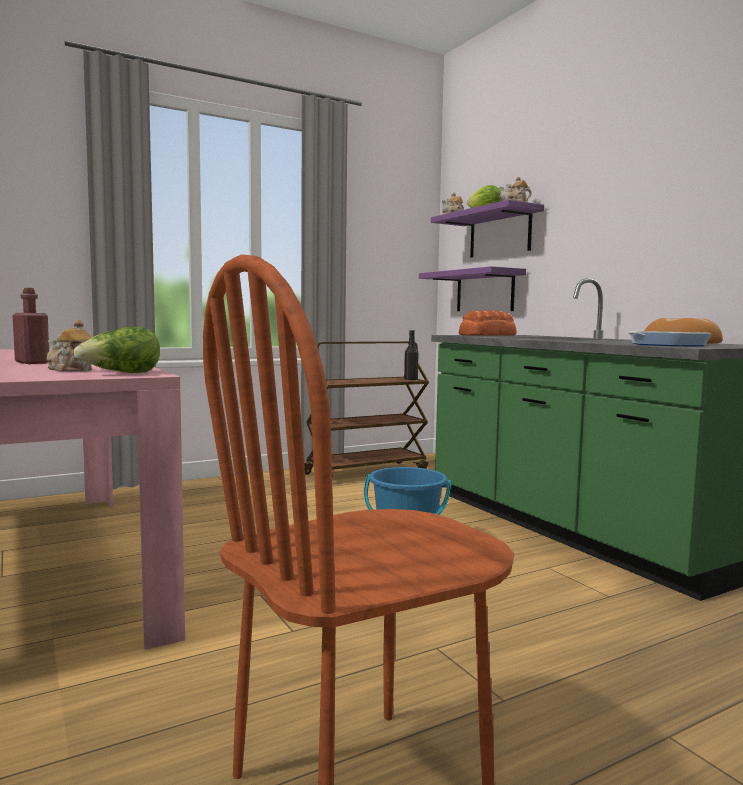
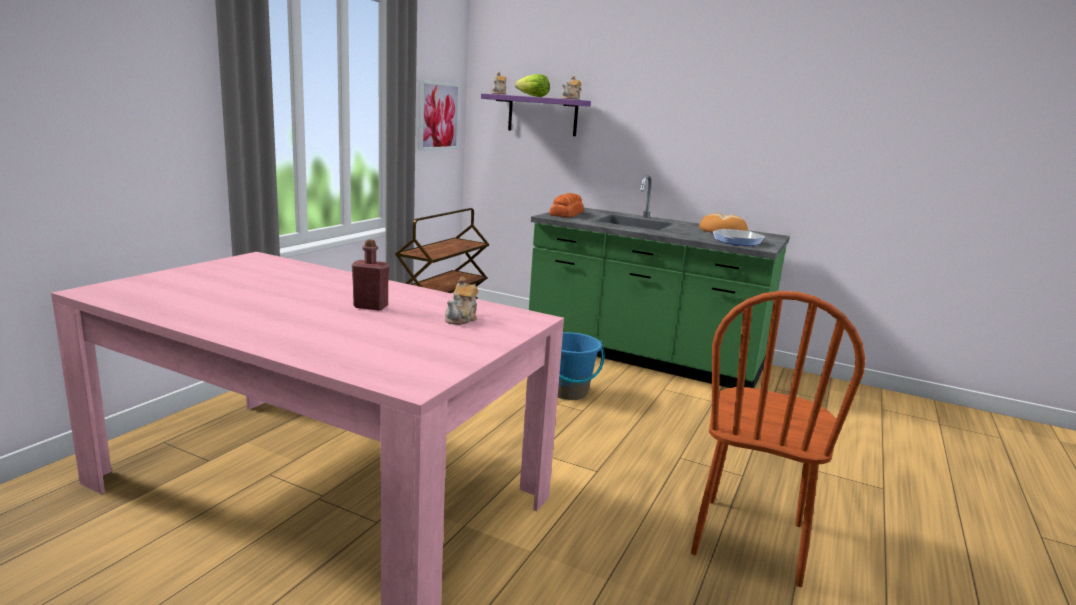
camera: 35 degrees left, 10 degrees up
teapot [47,320,92,371] -> teapot turned 60 degrees counterclockwise [445,277,478,325]
lettuce [74,327,160,373] -> none
black bottle [404,330,419,381] -> none
purple shelf [419,266,526,311] -> none
none -> picture [419,80,460,151]

